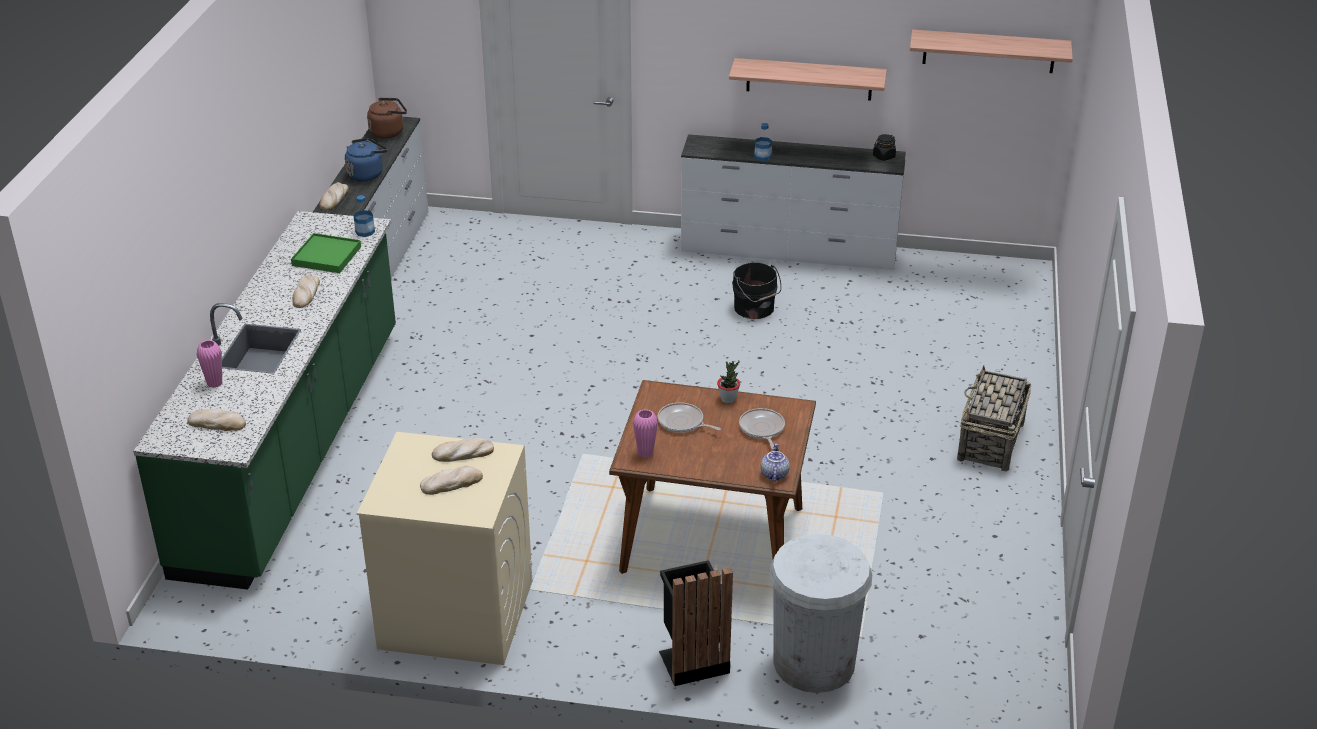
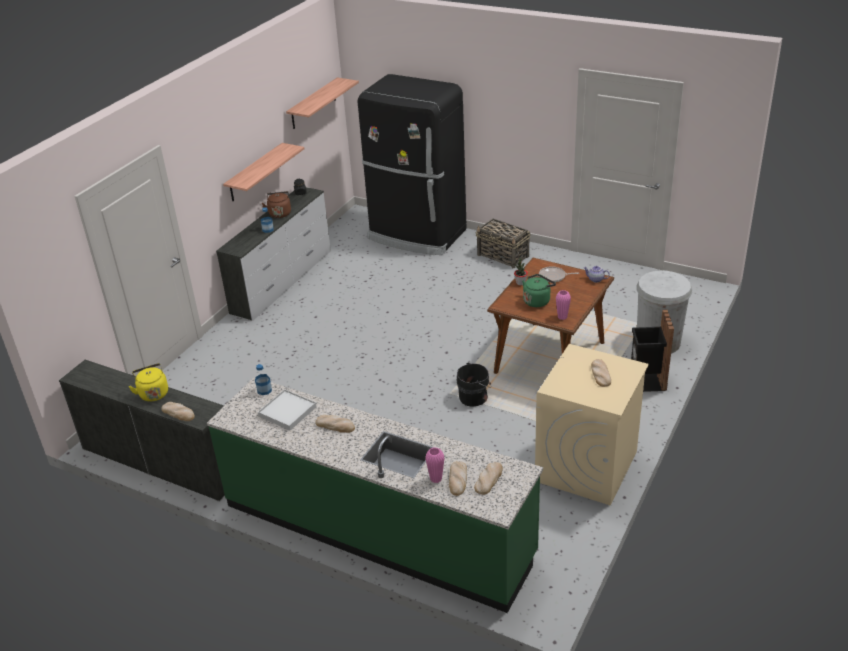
camera: 70 degrees left, 0 degrees up
green tray [291,233,361,273] -> white tray [258,389,316,430]
blue kettle [345,138,388,181] -> yellow kettle [129,363,168,402]
brown kettle [367,98,407,138] -> brown kettle moved to [262,191,291,218]
bread [432,438,494,462] -> bread moved to [449,461,467,496]
frying pan [658,402,721,433] -> green kettle [522,274,556,307]
black bucket [732,262,781,319] -> black bucket moved to [457,363,492,407]
none -> black fridge [358,74,467,255]

